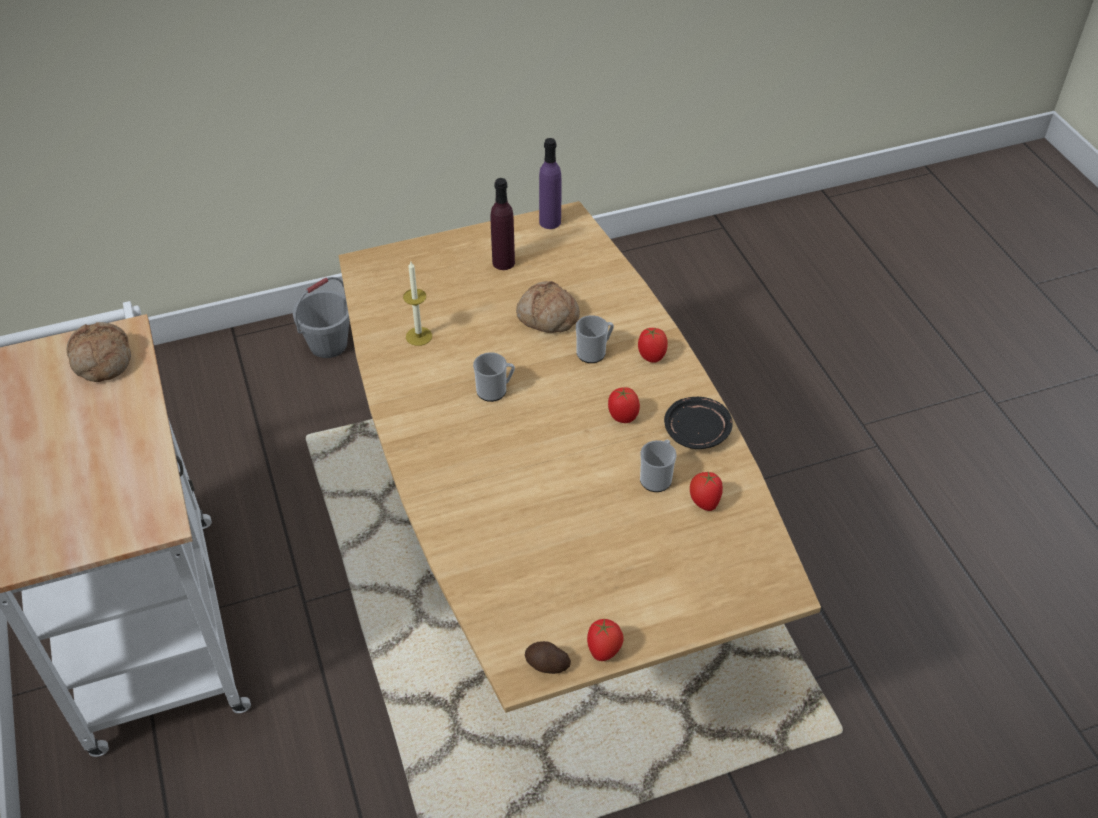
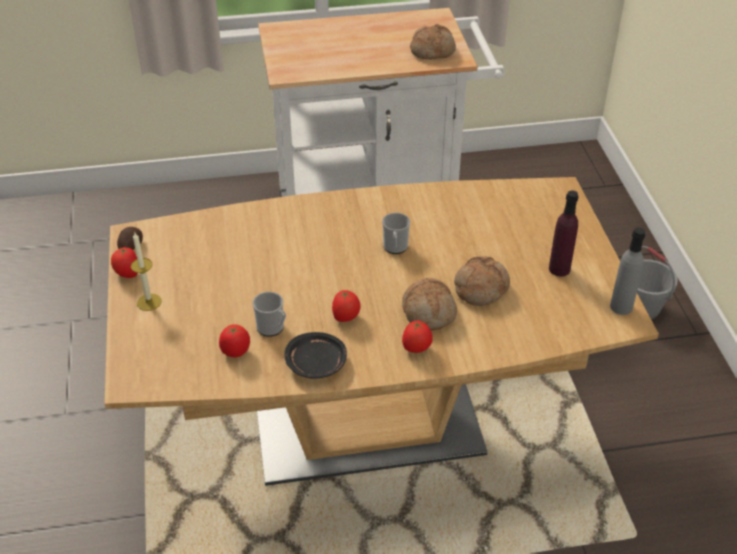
camera: 100 degrees right, 5 degrees down
candle [403,262,432,346] -> candle moved to [131,233,162,311]
purple bottle [539,138,562,229] -> grey bottle [610,227,646,315]
mug [576,315,614,363] -> bread [402,278,457,330]

